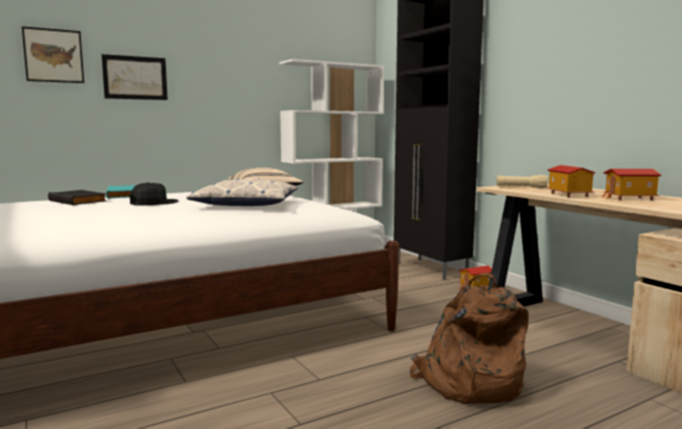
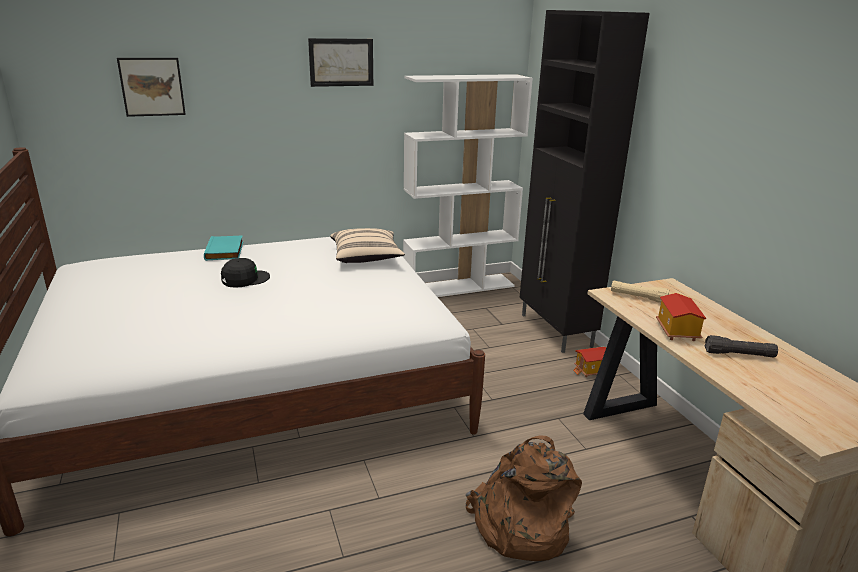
camera: 10 degrees right, 15 degrees up
black book [48,190,107,205] -> none
picture [102,54,168,100] -> picture moved to [308,38,373,87]
pillow [186,178,298,206] -> none
toy house [602,169,661,201] -> black flashlight [705,335,778,357]

